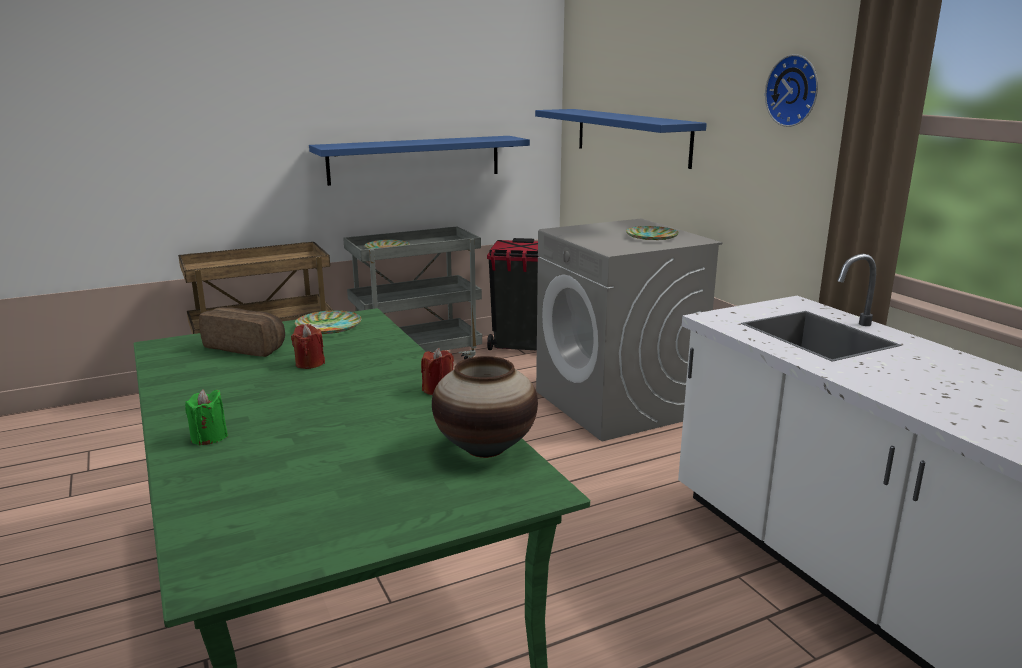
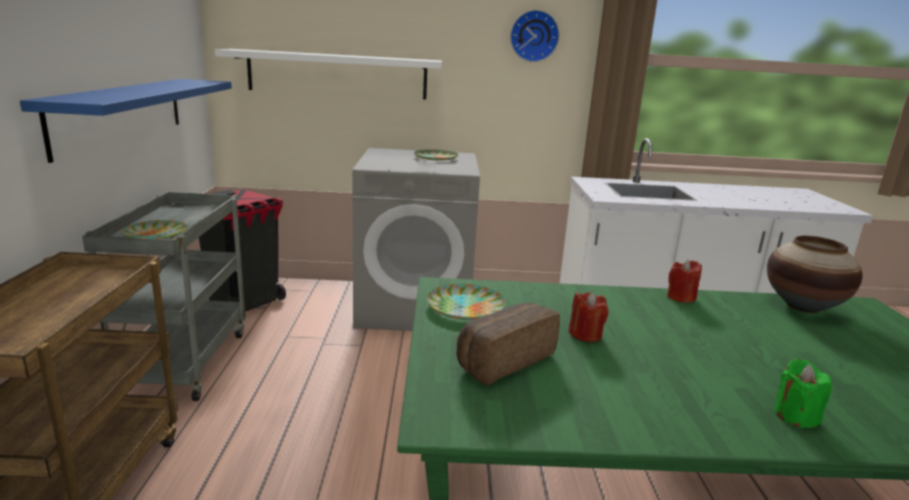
camera: 65 degrees left, 0 degrees up
blue shelf [535,109,707,169] -> white shelf [215,49,442,99]

